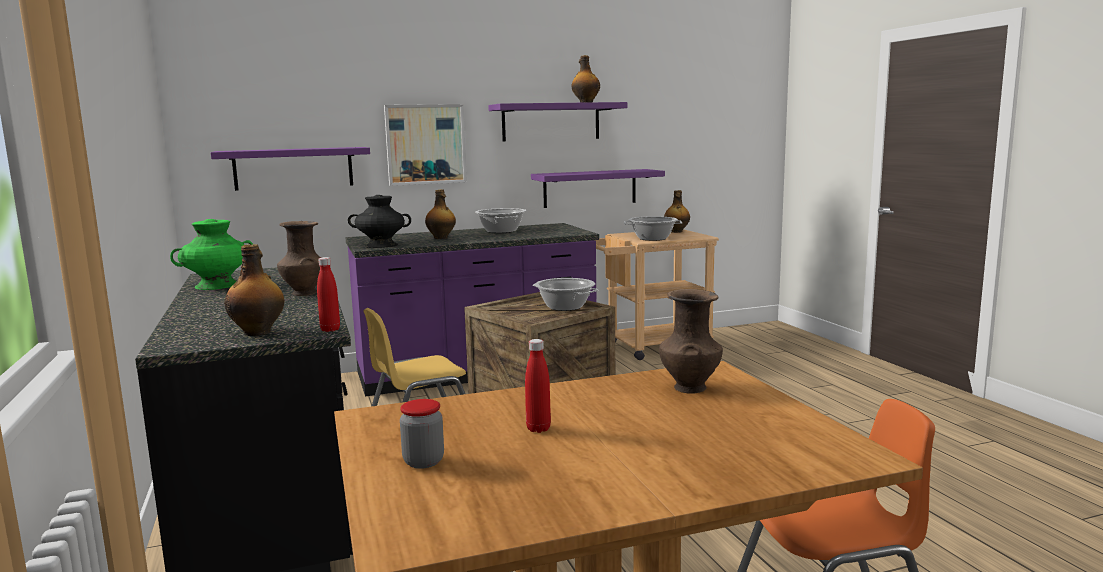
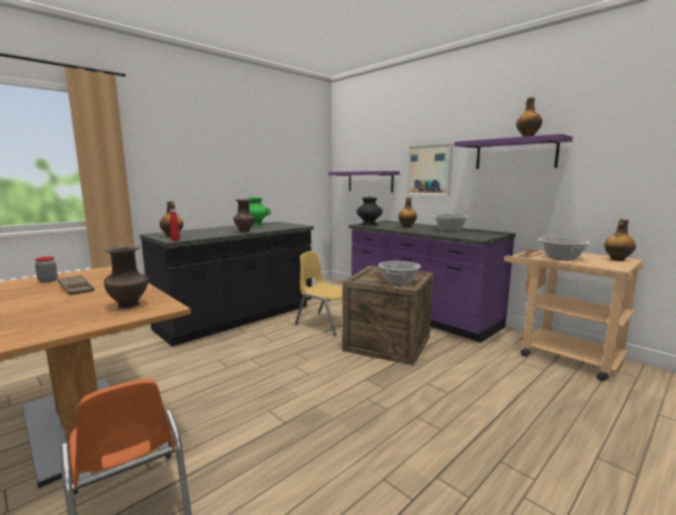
camera: 65 degrees right, 0 degrees up
red bottle [525,339,551,433] -> brown tray [57,275,95,295]
purple shelf [531,169,665,208] -> none

